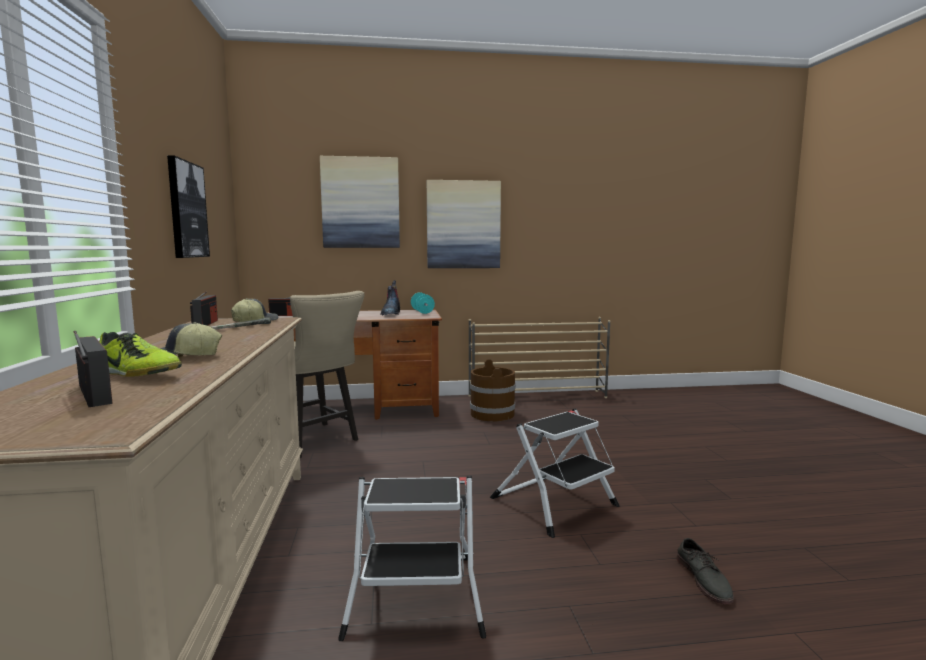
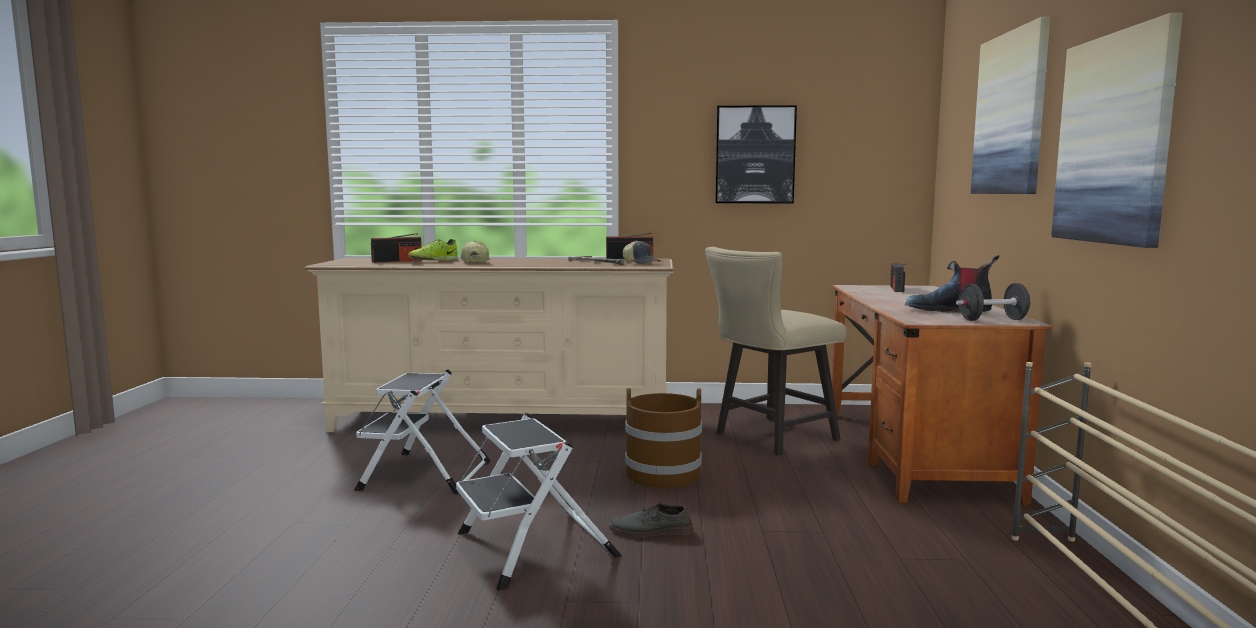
camera: 100 degrees right, 0 degrees up
turquoise dumbbell [411,292,435,314] -> black dumbbell [956,283,1032,321]
brown bucket [470,359,516,421] -> brown bucket moved to [625,388,702,488]
grey shoe [677,538,734,604] -> grey shoe moved to [609,502,693,538]

